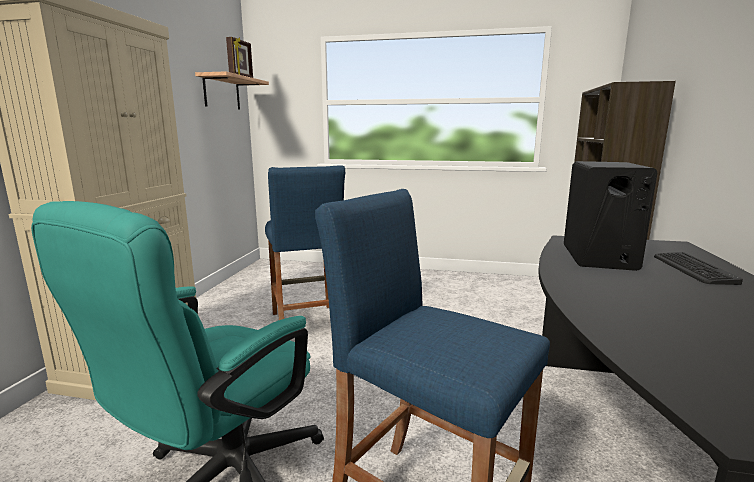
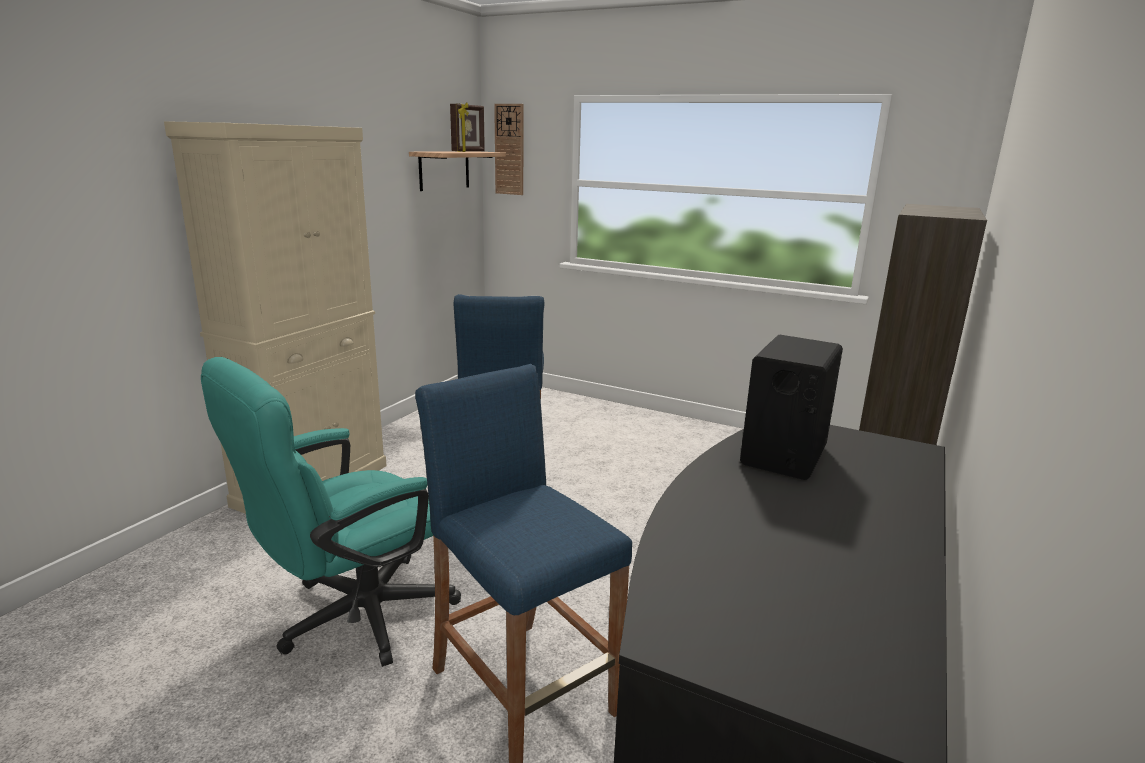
camera: 15 degrees right, 5 degrees up
keyboard [654,252,743,285] -> none
none -> wall clock [494,104,523,195]

